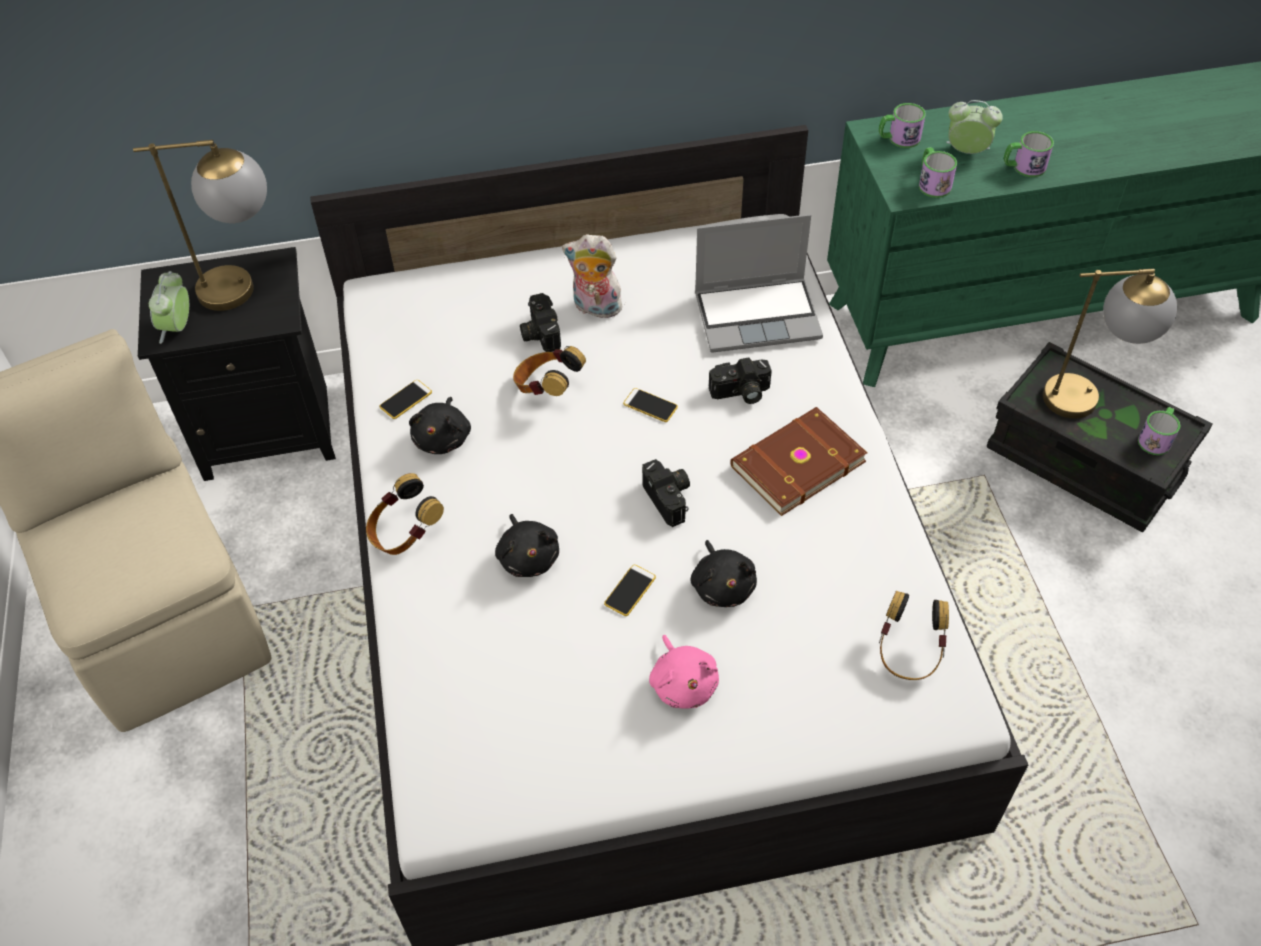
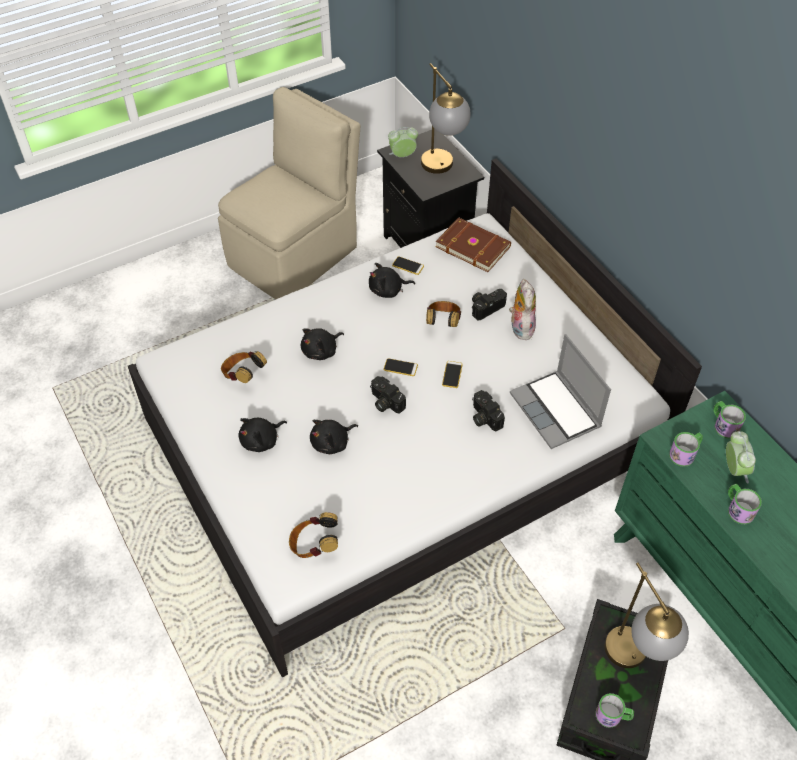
camera: 70 degrees right, 0 degrees up
headphones [366,473,444,555] -> headphones moved to [221,351,267,383]
phone [604,565,656,616] -> phone moved to [383,358,418,376]
camera [642,459,690,527] -> camera turned 90 degrees clockwise [370,376,406,414]
pink plush toy [649,635,719,709] -> black plush toy [238,418,287,452]
brown book [730,407,868,516] -> brown book moved to [436,217,511,272]

